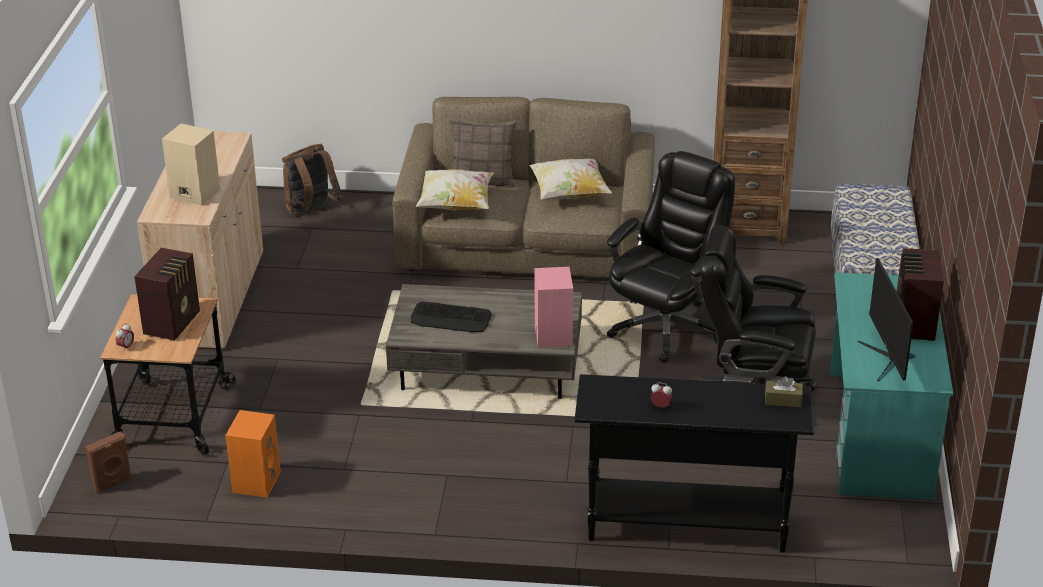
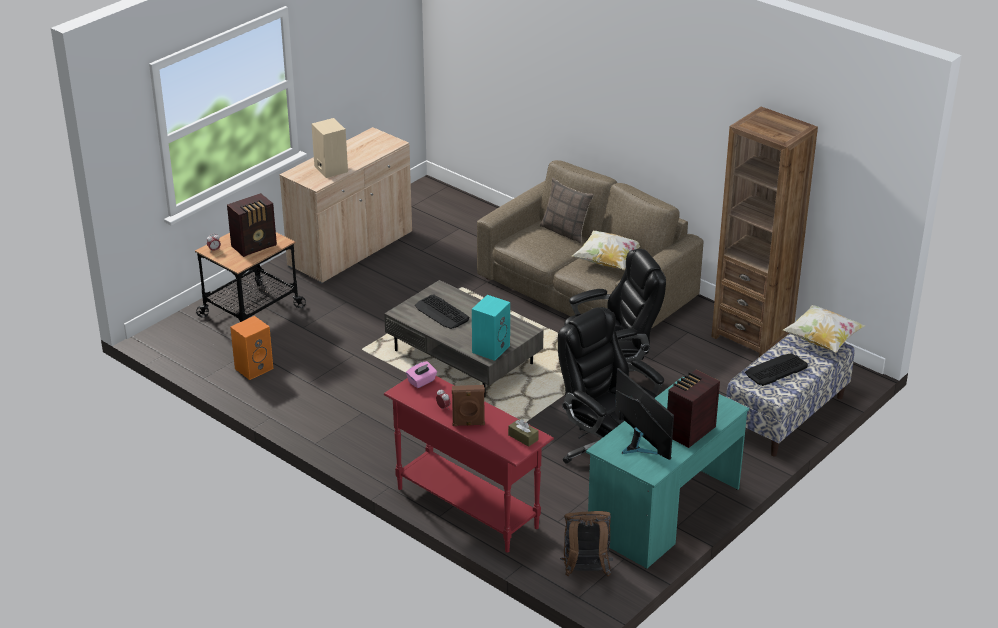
camera: 35 degrees right, 0 degrees up
brown speaker [85,431,132,494] -> brown speaker moved to [452,385,485,426]
brown backpack [282,144,343,215] -> brown backpack moved to [560,511,613,576]
pillow [415,169,494,211] -> pillow moved to [783,305,866,353]
pink speaker [535,267,573,348] -> turquoise speaker [472,295,510,361]
black console table [574,374,814,553] -> red console table [384,376,554,552]
monitor [858,258,915,381] -> monitor turned 120 degrees clockwise [615,368,674,460]
none -> pink tissue box [406,361,437,388]
none -> keyboard [745,354,808,386]

